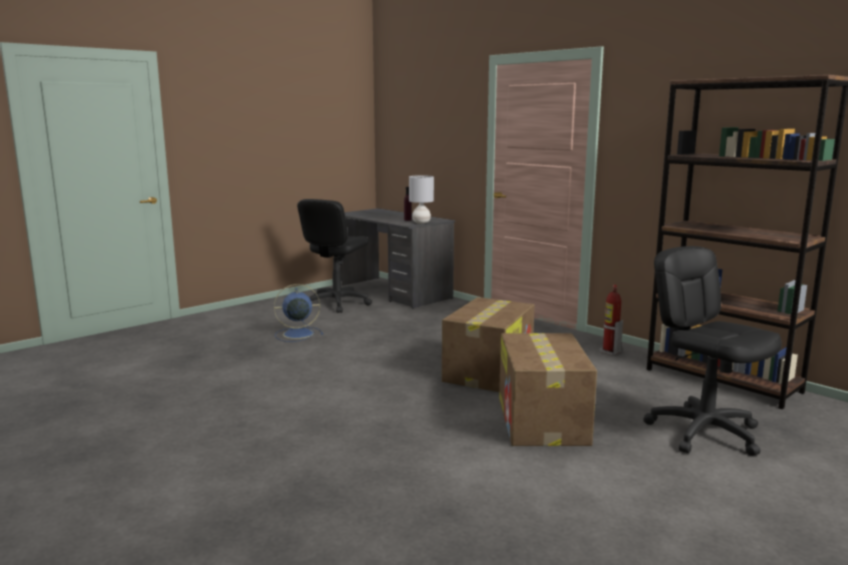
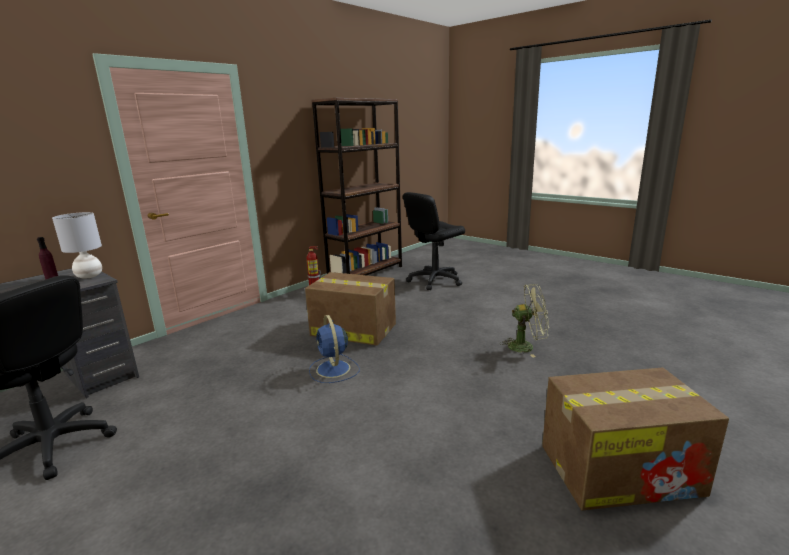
camera: 95 degrees left, 5 degrees up
blue fan [274,284,323,342] -> blue fan moved to [309,315,360,383]
cardboard box [499,333,597,446] -> cardboard box moved to [542,368,729,511]
none -> green fan [500,284,549,358]

